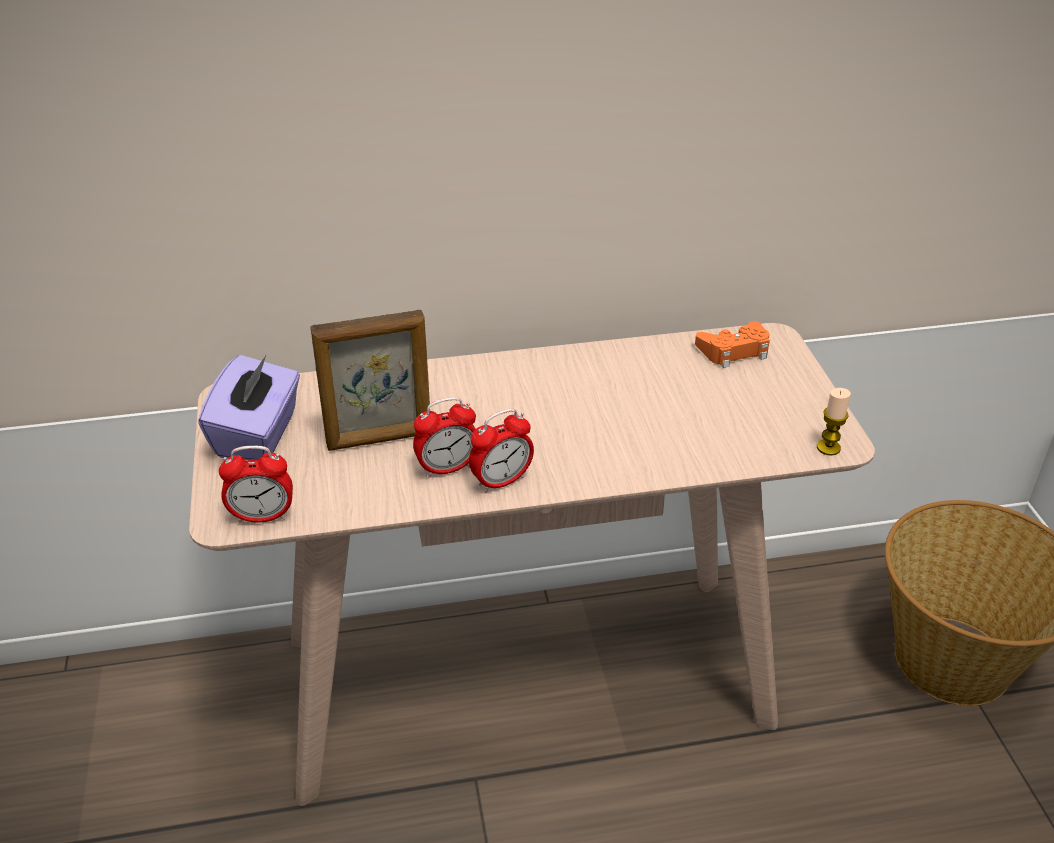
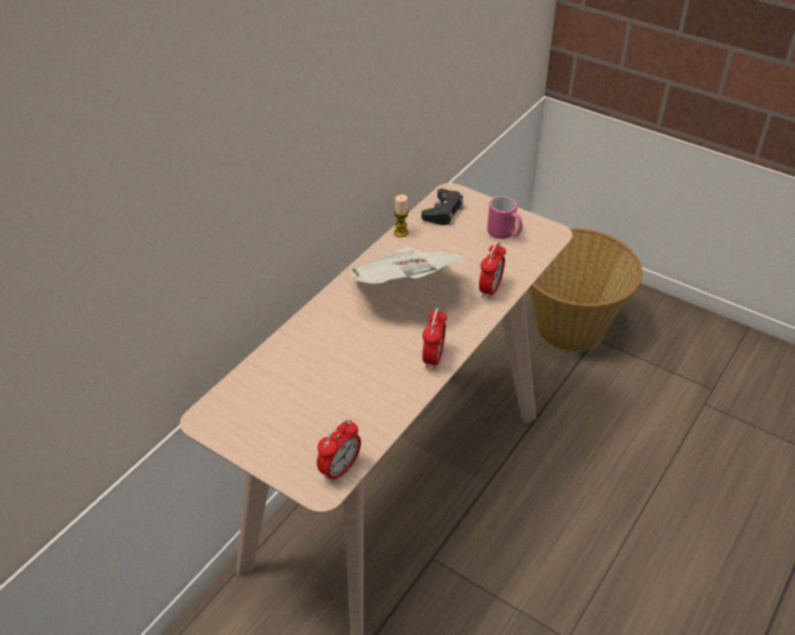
camera: 45 degrees left, 5 degrees up
purple tissue box [198,354,300,460] -> none
picture frame [311,310,430,451] -> none
alarm clock [413,397,476,478] -> alarm clock moved to [479,241,506,299]
orange game controller [695,321,770,368] -> black game controller [421,189,464,226]
candle [817,388,851,456] -> candle moved to [394,195,409,237]
none -> newspaper [350,247,464,284]
none -> pink mug [487,196,523,239]

